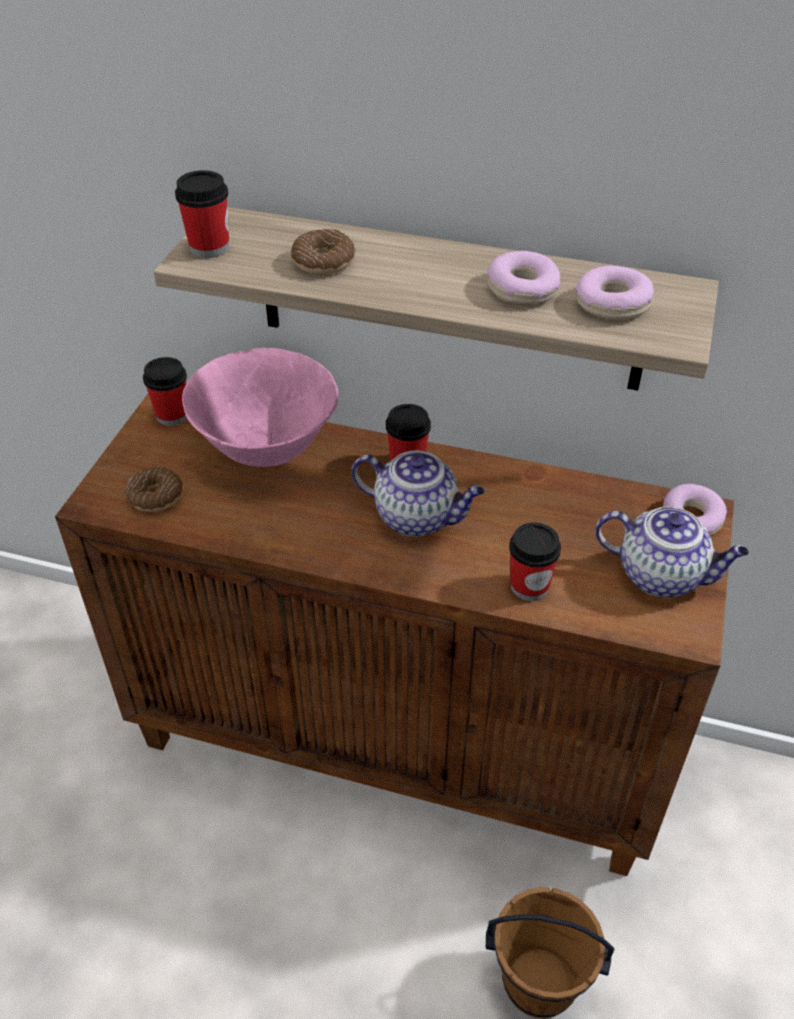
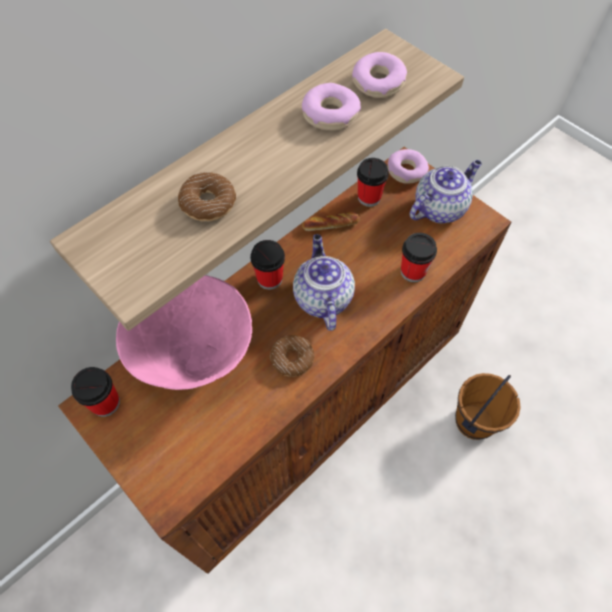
camera: 60 degrees left, 15 degrees up
donut [126,466,183,512] -> donut moved to [270,335,314,377]
cup [175,170,229,258] -> cup moved to [357,158,389,207]
teapot [351,451,485,537] -> teapot turned 60 degrees counterclockwise [293,234,355,331]
none -> bread [302,212,360,231]

